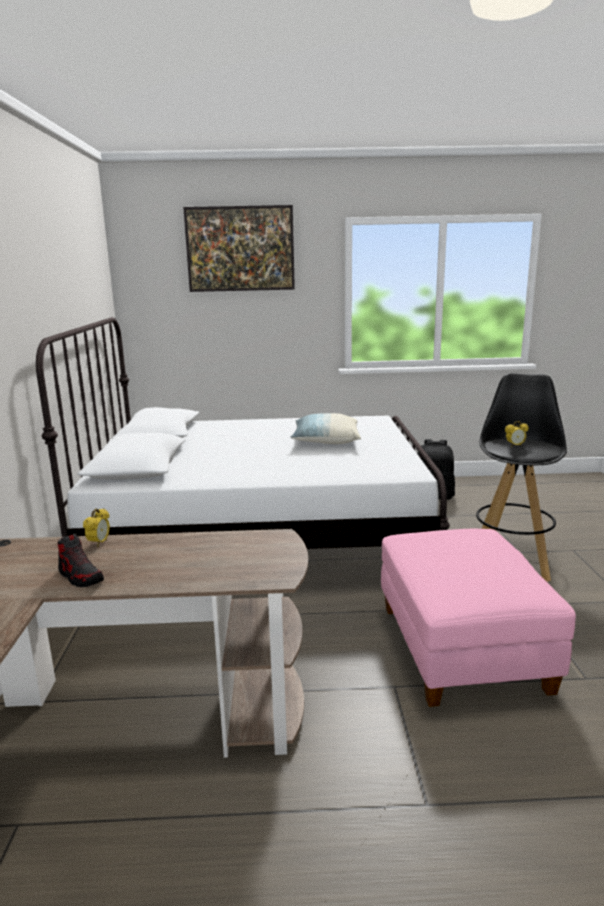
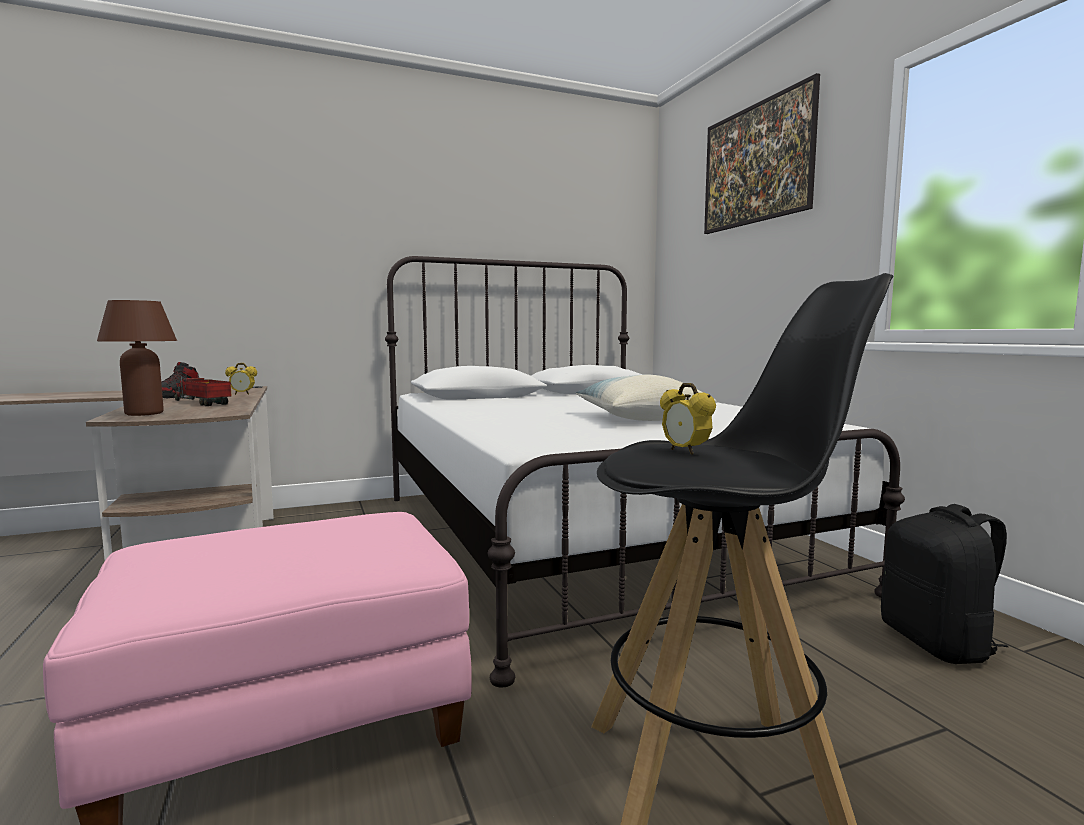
camera: 70 degrees right, 10 degrees down
none -> brown table lamp [97,300,177,416]
none -> toy truck [174,374,232,406]

